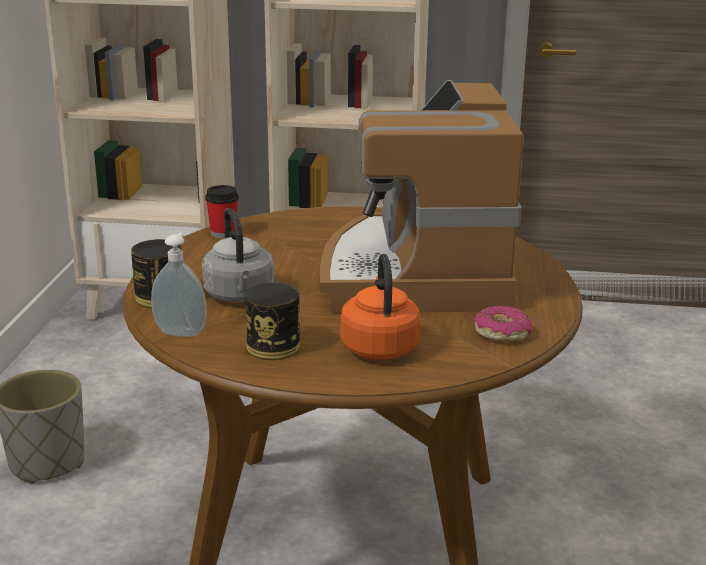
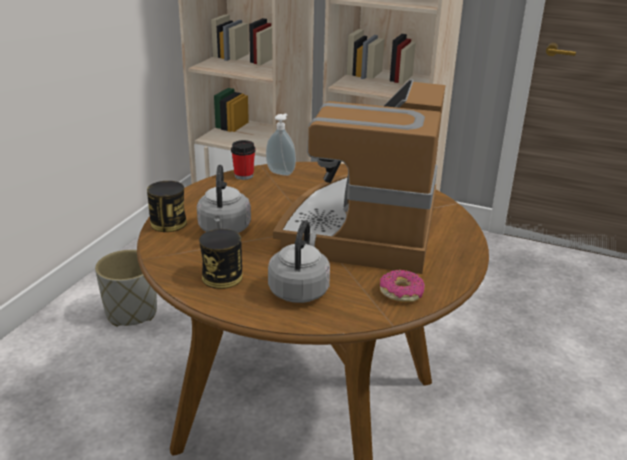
camera: 15 degrees right, 5 degrees up
soap dispenser [151,233,207,337] -> soap dispenser moved to [266,114,296,176]
orange kettle [340,254,420,360] -> grey kettle [268,220,330,303]

